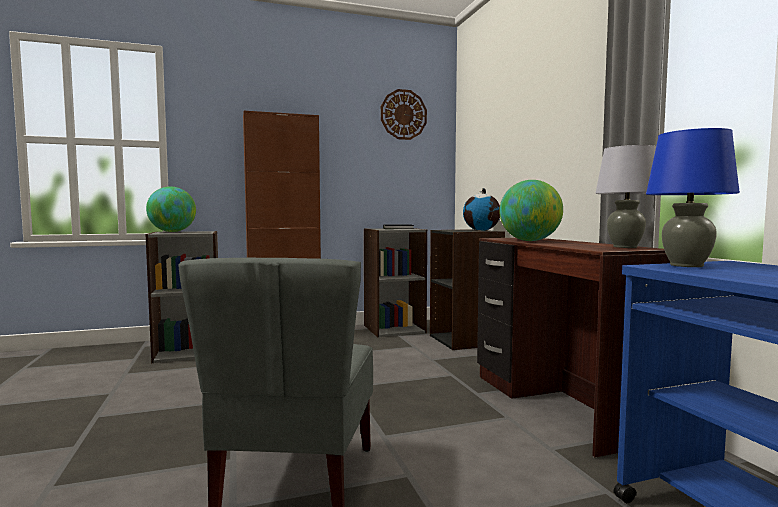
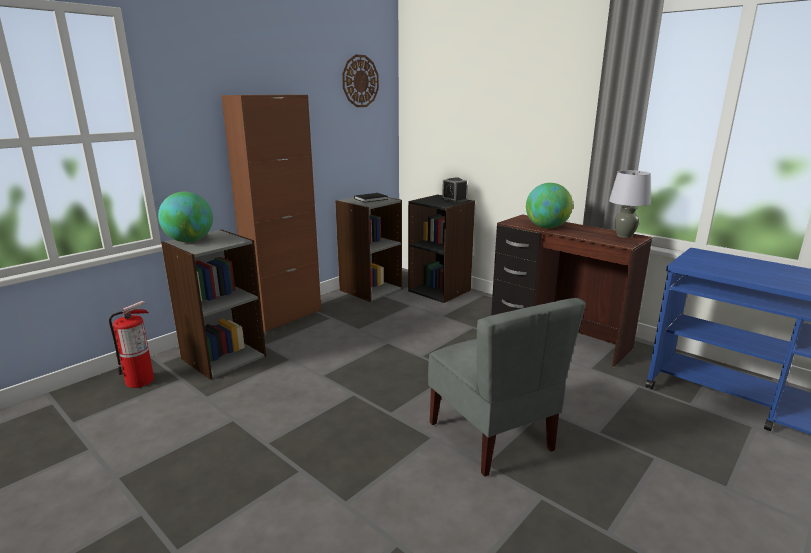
camera: 30 degrees left, 15 degrees up
globe [463,188,500,231] -> alarm clock [442,177,467,203]
blue table lamp [646,128,740,267] -> none
none -> fire extinguisher [109,301,154,388]

